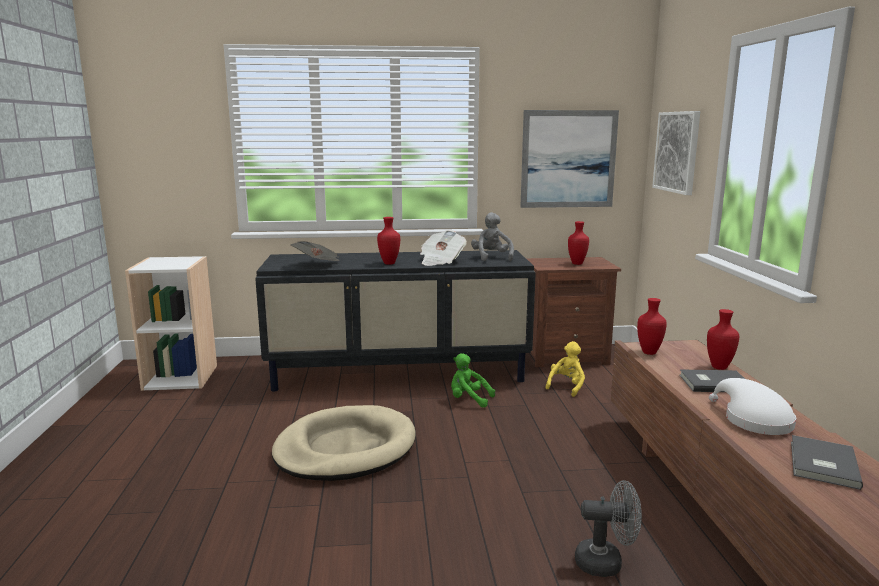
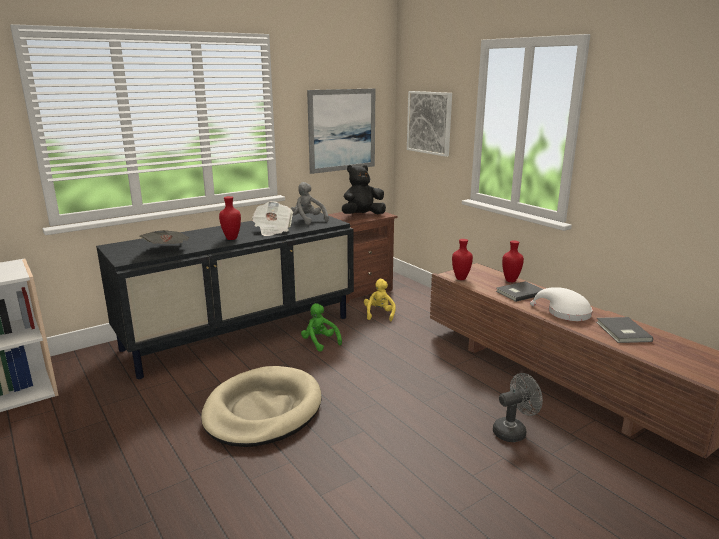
camera: 30 degrees left, 5 degrees up
green plush toy [451,353,495,408] -> green plush toy turned 60 degrees clockwise [301,303,342,352]
red vase [568,221,589,265] -> black plush toy [342,165,386,214]

